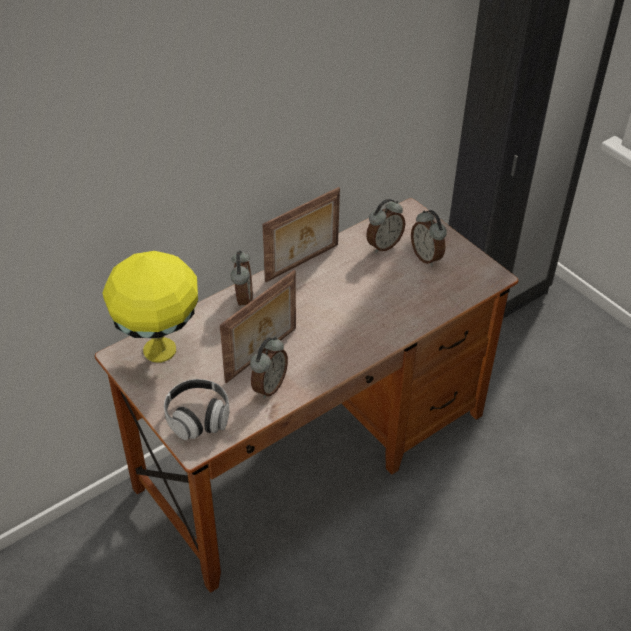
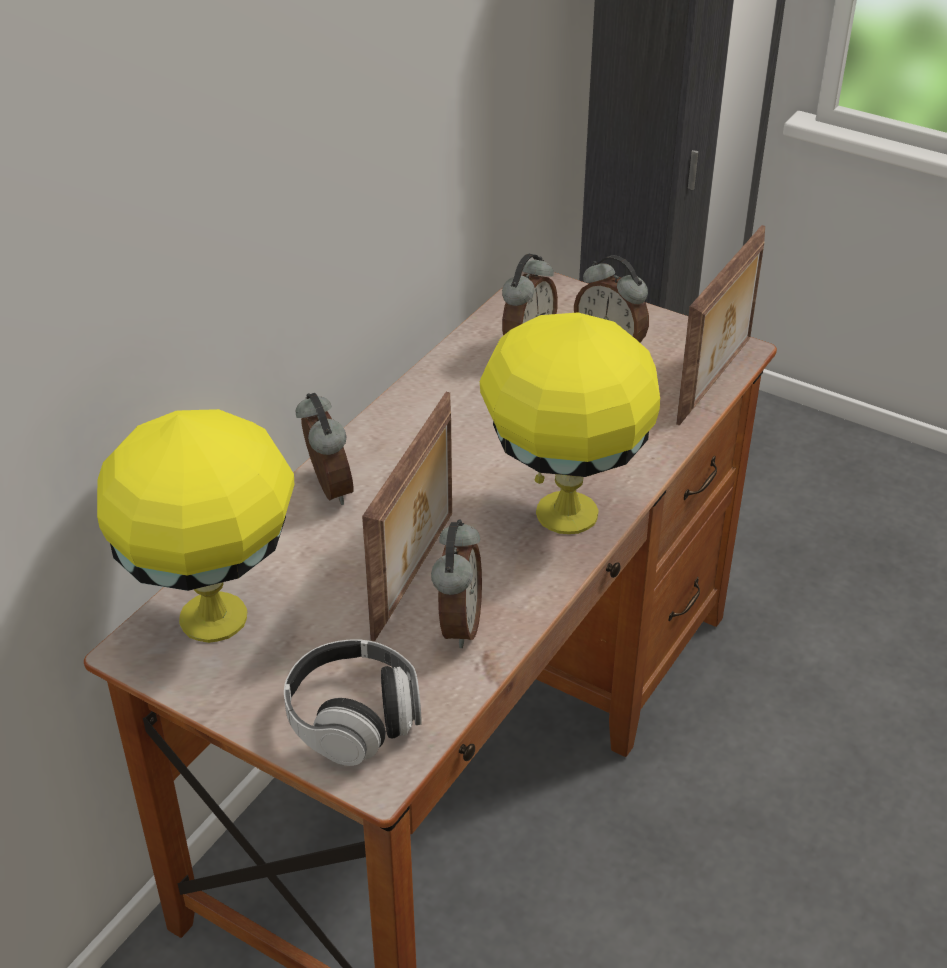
camera: 20 degrees left, 5 degrees down
picture frame [263,187,340,282] -> picture frame moved to [676,225,765,426]
none -> yellow table lamp [480,312,660,534]

